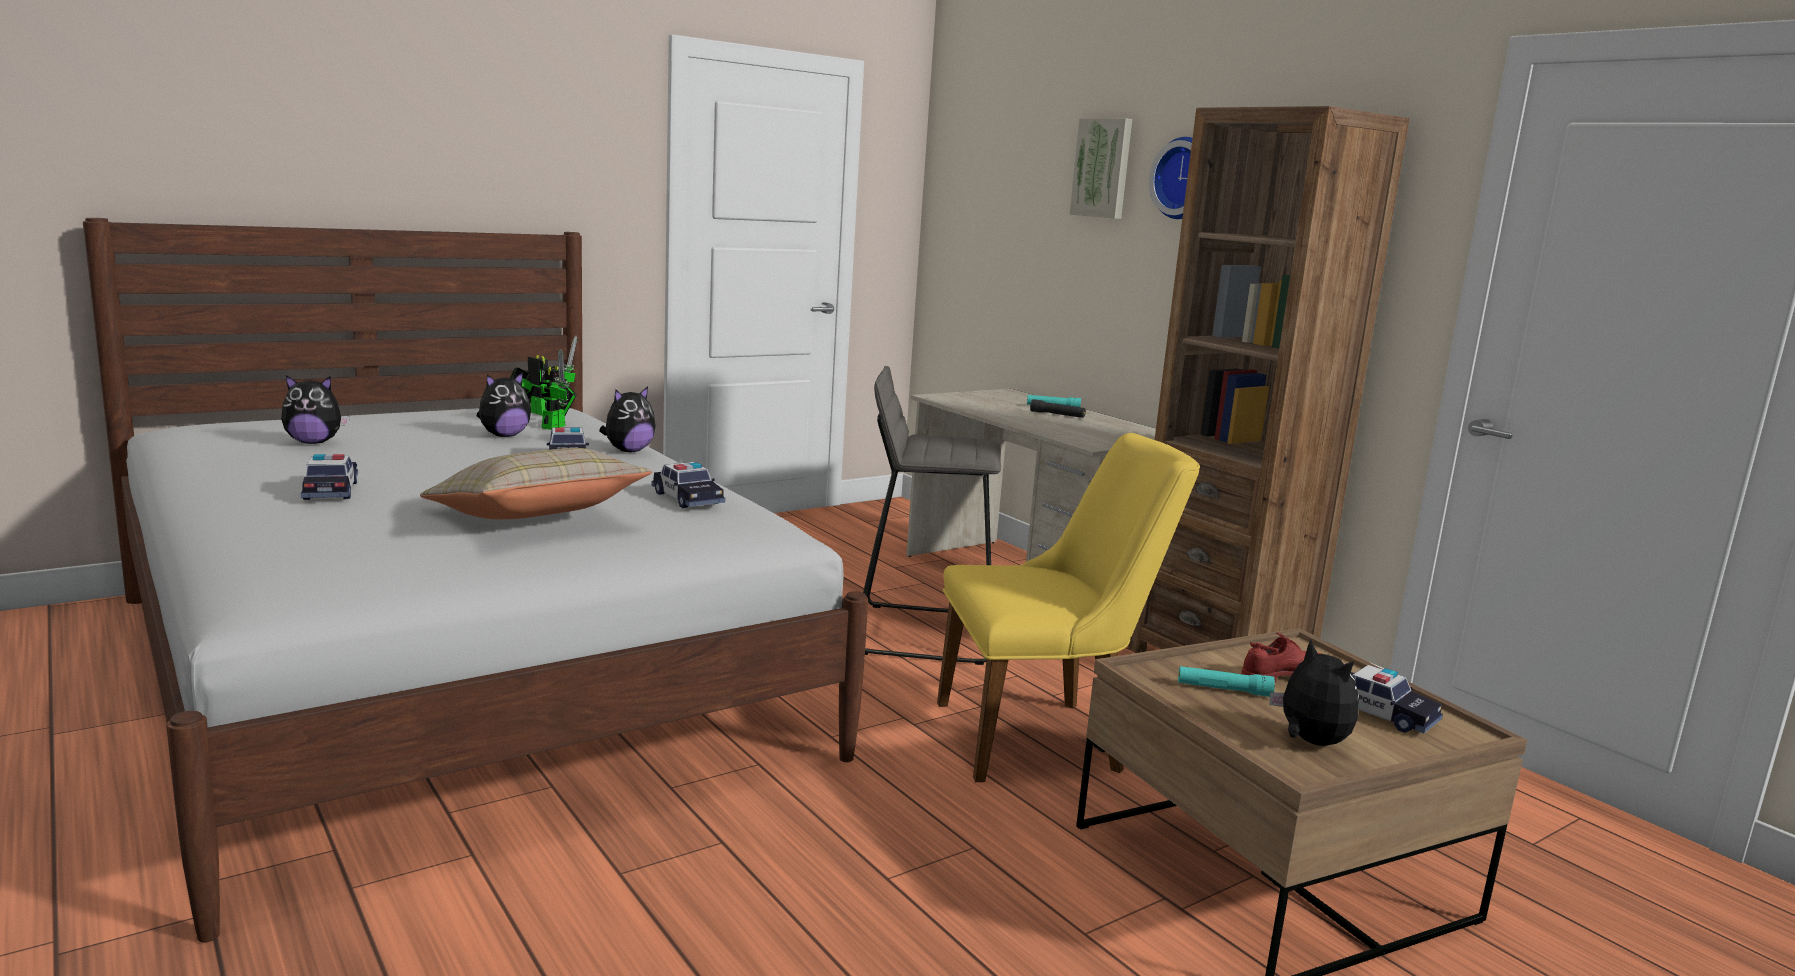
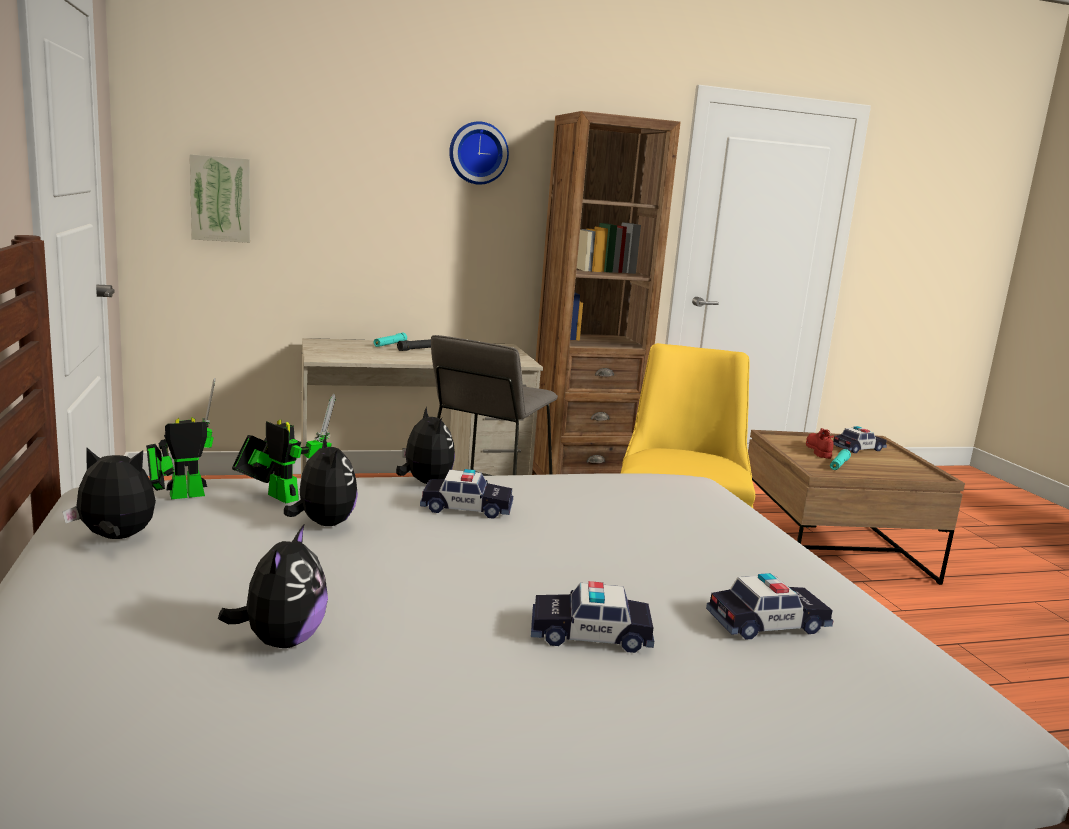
camera: 70 degrees left, 0 degrees up
beige pillow [420,448,652,519] -> none
toy car [651,462,725,508] -> toy car moved to [706,573,834,640]
picture [1070,118,1132,219] -> picture moved to [190,154,250,243]
plush toy [1270,639,1359,746] -> plush toy moved to [63,447,156,539]

